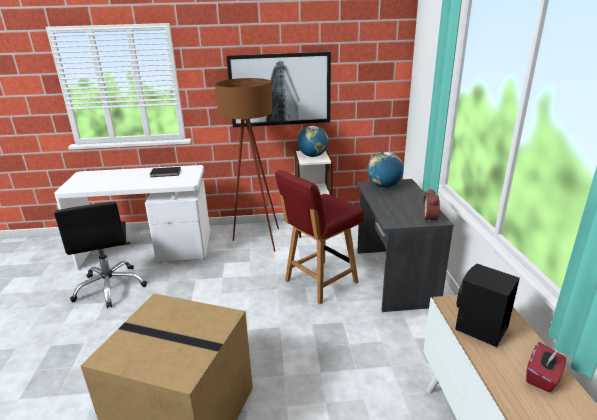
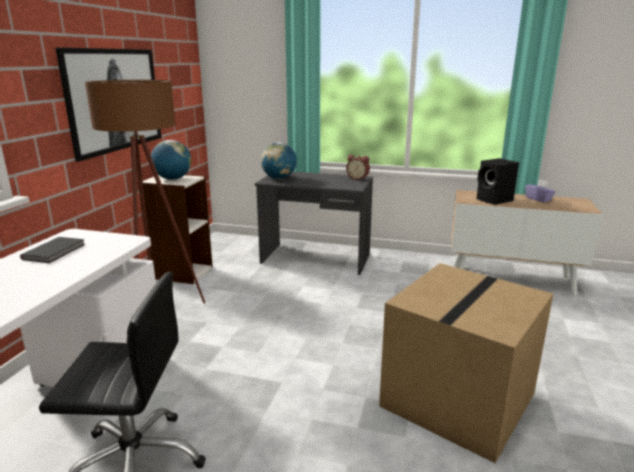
camera: 70 degrees left, 5 degrees down
red chair [275,170,364,304] -> none
red tissue box [526,342,566,392] -> purple tissue box [525,179,556,202]

